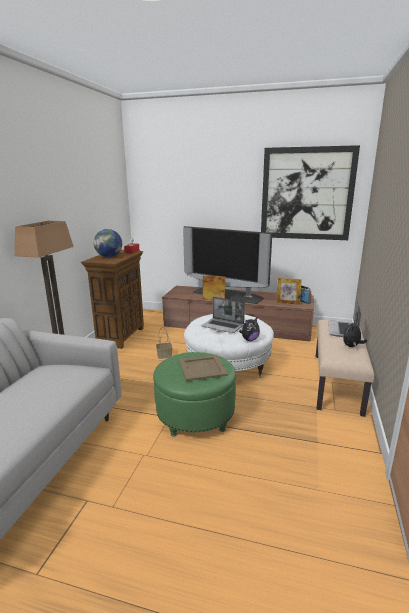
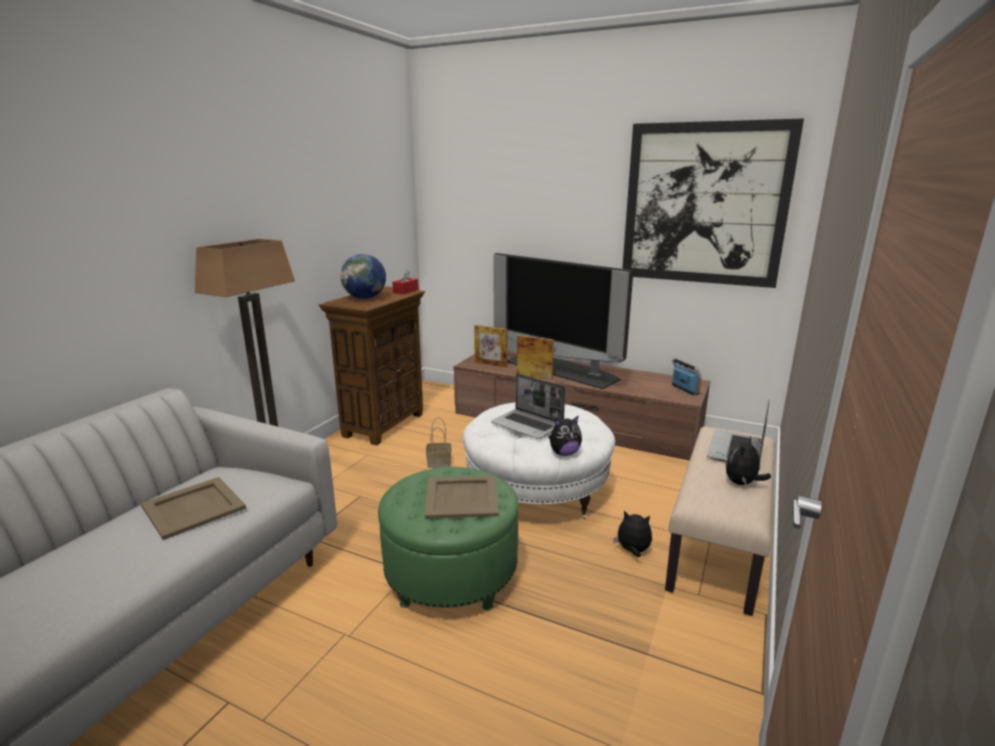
camera: 10 degrees right, 0 degrees up
picture frame [276,278,302,305] -> picture frame moved to [474,325,507,367]
none -> beige tray [141,477,246,540]
none -> plush toy [613,511,652,557]

